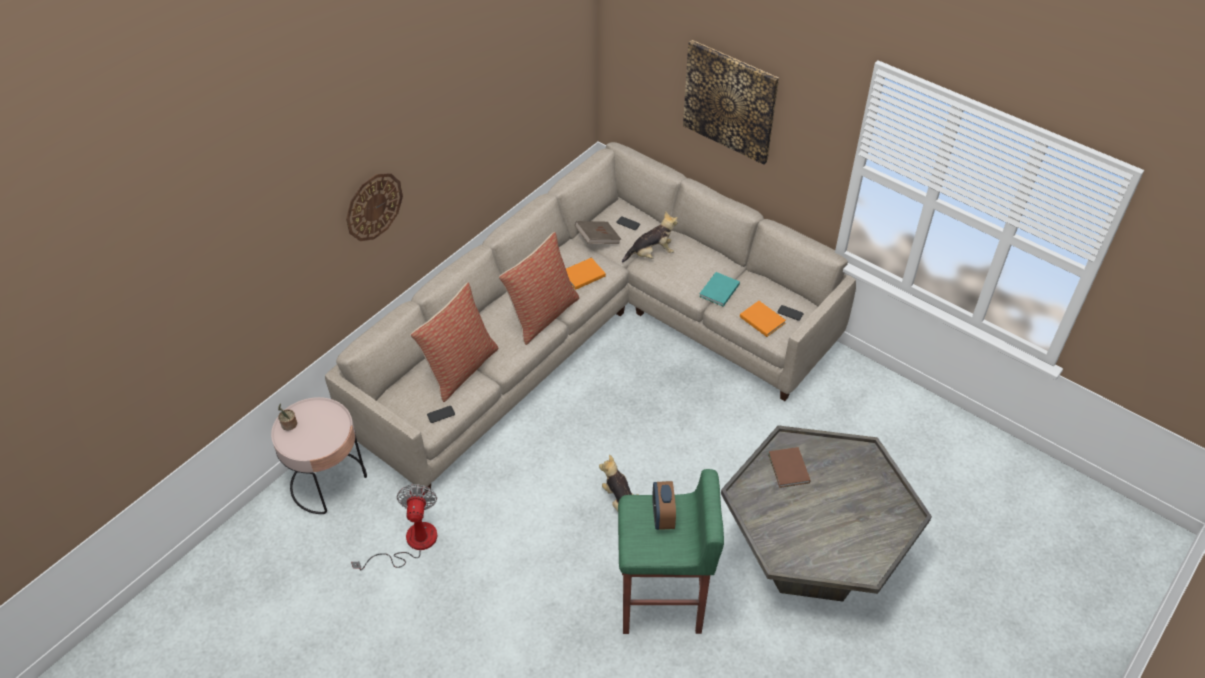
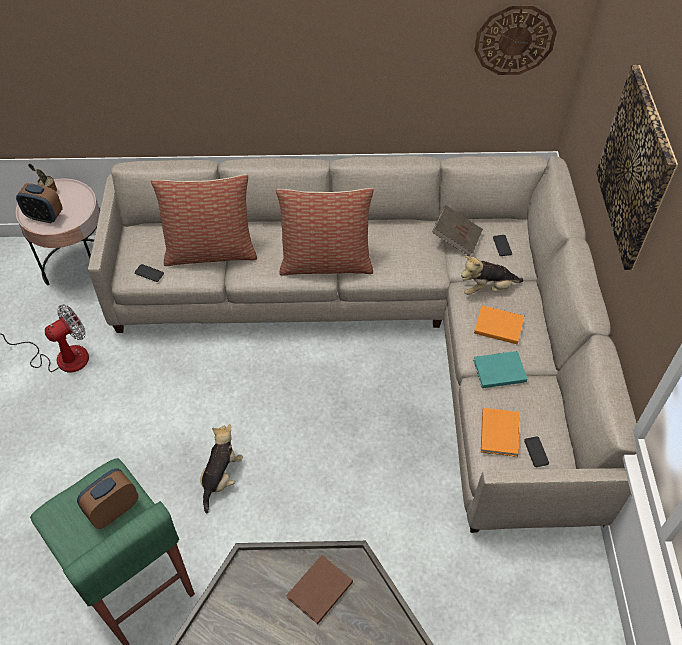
camera: 50 degrees right, 5 degrees up
wall clock [346,173,403,241] -> wall clock moved to [474,5,557,75]
orange book [566,258,606,290] -> orange book moved to [474,305,524,344]
plush toy [622,211,678,263] -> plush toy turned 135 degrees clockwise [461,256,524,295]
none -> alarm clock [16,183,62,223]

